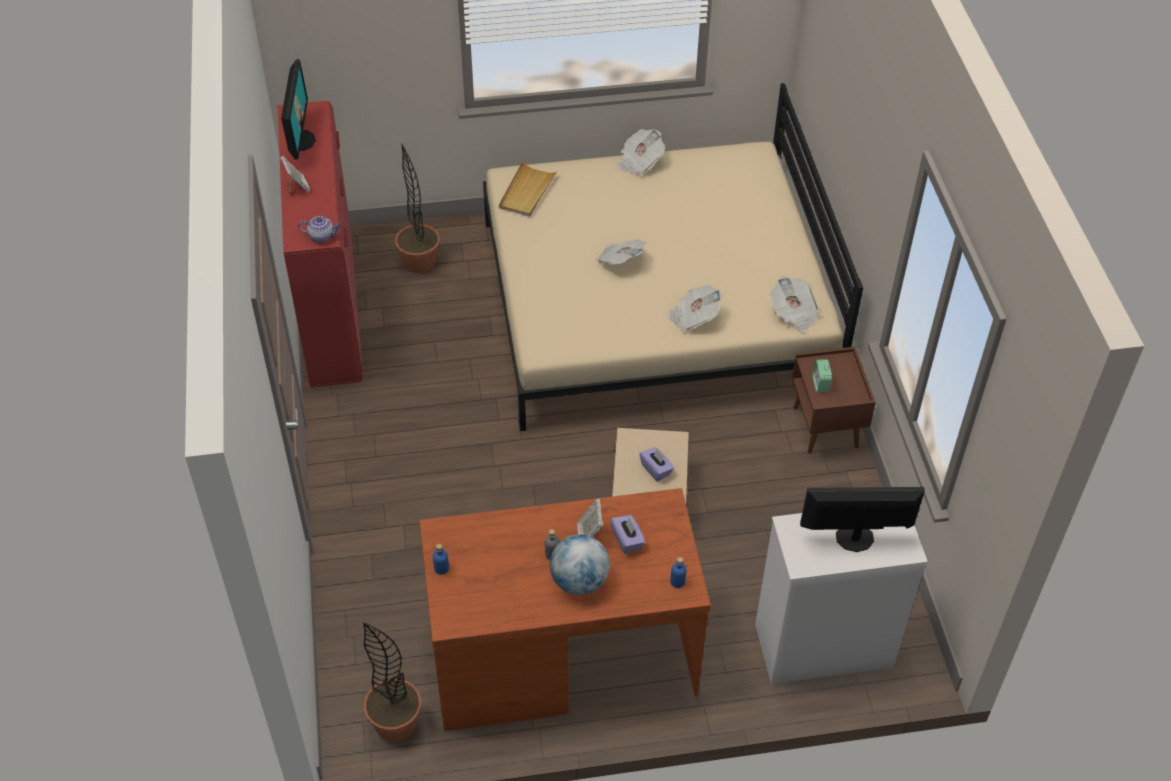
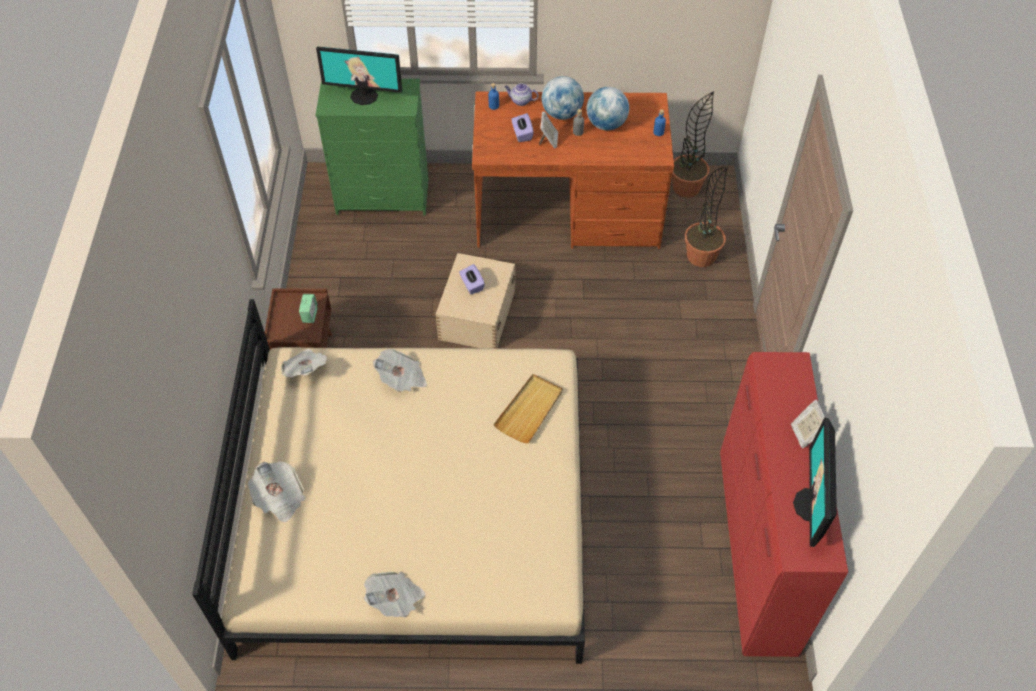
camera: 170 degrees left, 5 degrees up
teapot [298,216,341,243] -> teapot moved to [504,83,539,106]
potted plant [395,143,440,273] -> potted plant moved to [685,167,728,267]
beige tray [499,161,558,217] -> beige tray moved to [493,374,563,444]
newspaper [596,240,646,265] -> newspaper moved to [248,461,306,522]
white dresser [755,513,928,684] -> green dresser [315,79,429,216]
none -> globe [587,87,629,130]

